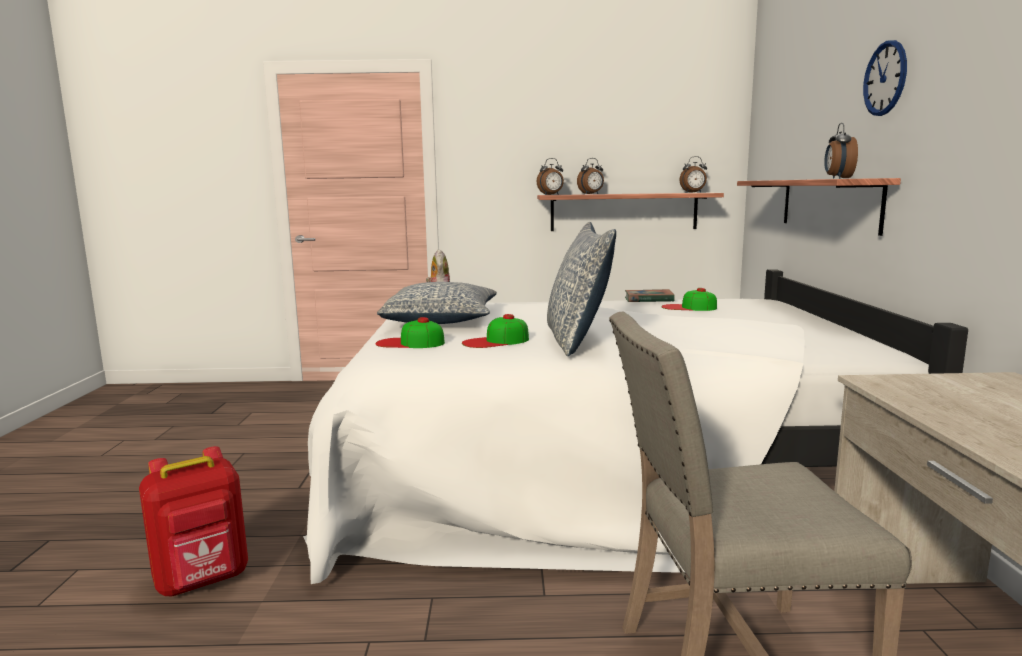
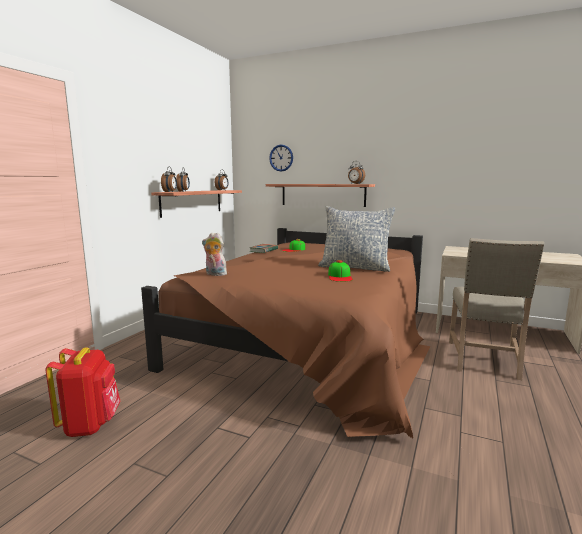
camera: 65 degrees left, 0 degrees up
red backpack [139,446,248,596] -> red backpack moved to [45,347,120,437]
white bed [303,269,968,584] -> brown bed [141,228,431,438]
cap [375,317,445,348] -> none
pillow [377,282,497,324] -> none
wall clock [863,40,907,116] -> wall clock moved to [269,145,293,172]

